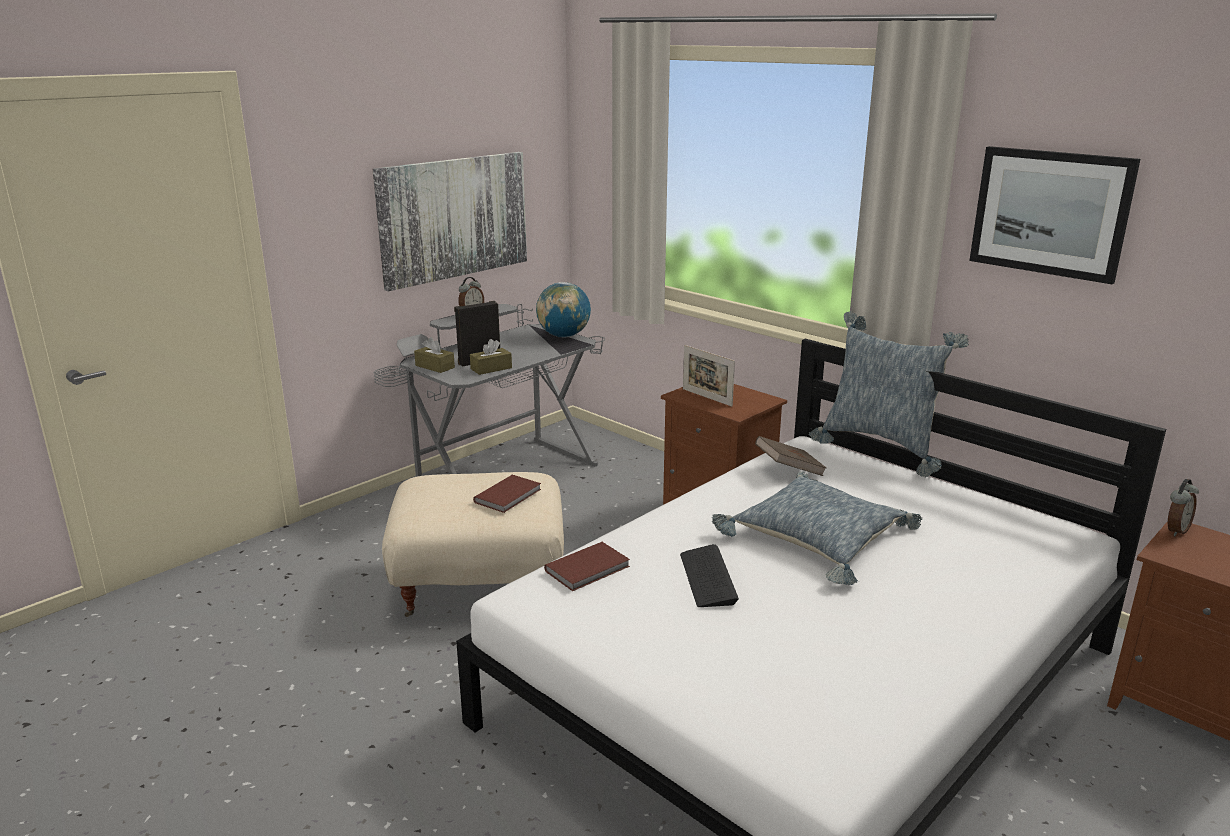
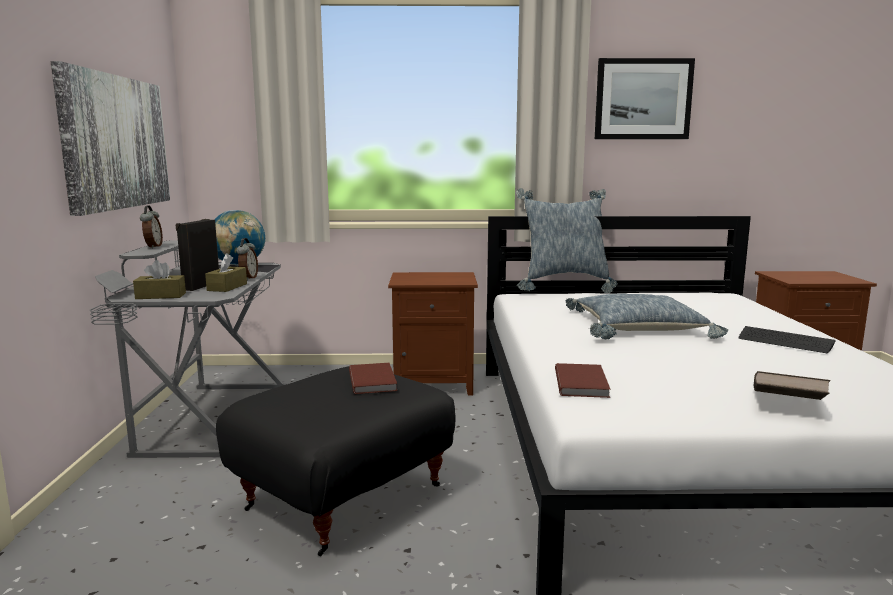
camera: 45 degrees left, 10 degrees down
beige ottoman [382,472,564,617] -> black ottoman [216,366,456,556]
keyboard [680,544,739,607] -> keyboard moved to [738,326,836,353]
picture frame [683,345,735,407] -> none
brown book [755,436,826,476] -> brown book moved to [754,371,830,400]
alarm clock [1168,479,1199,536] -> alarm clock moved to [236,238,258,281]

